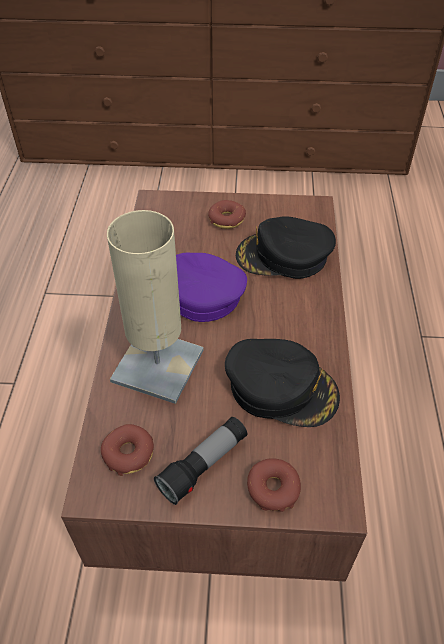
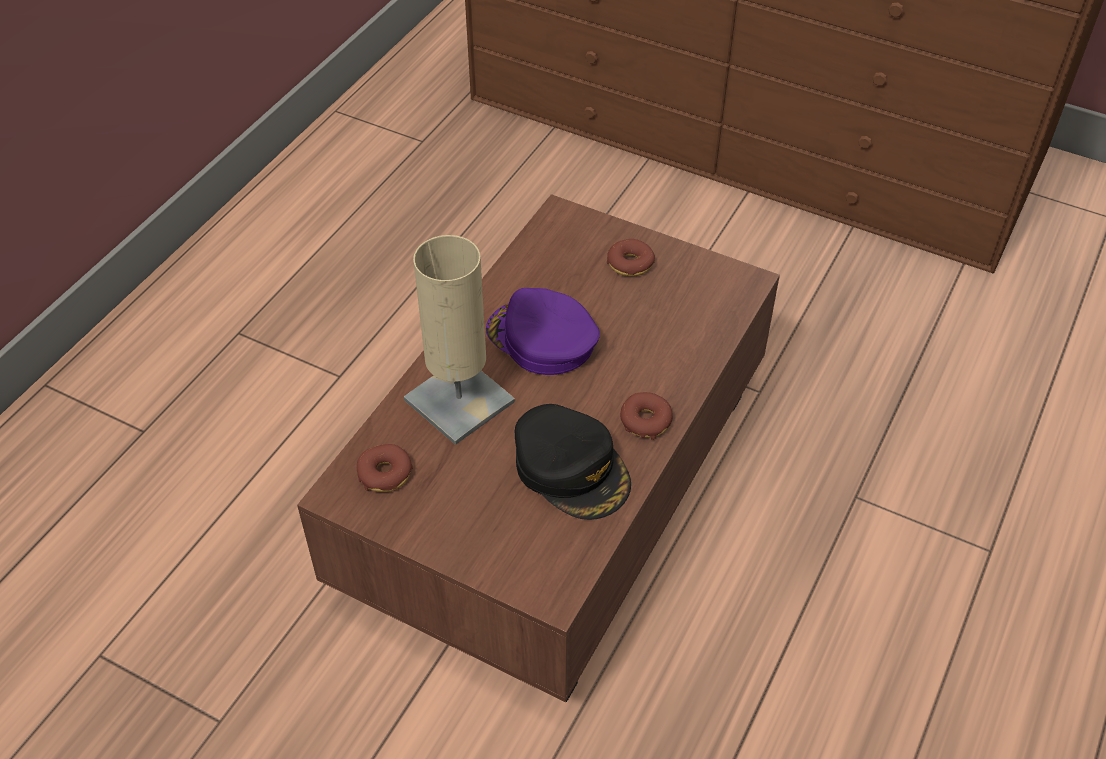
camera: 25 degrees right, 0 degrees up
flashlight [154,417,247,505] -> none
black cap [236,216,336,279] -> none
donut [247,458,301,512] -> donut moved to [620,392,673,440]

